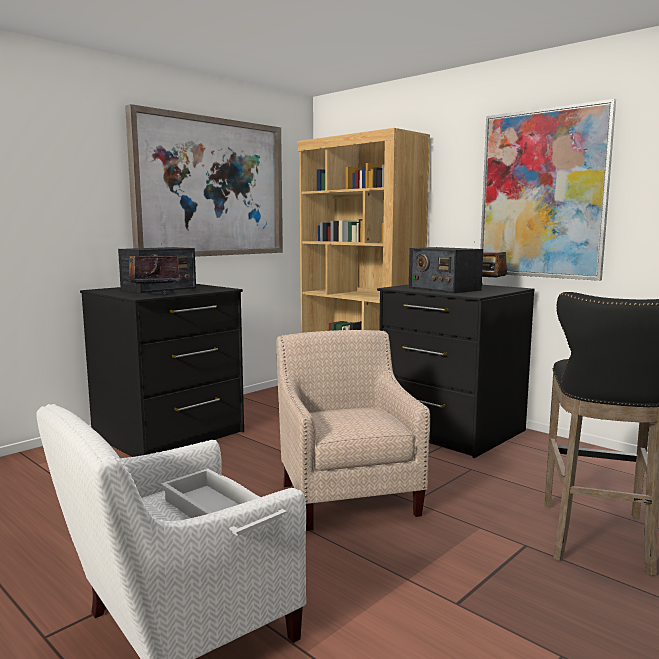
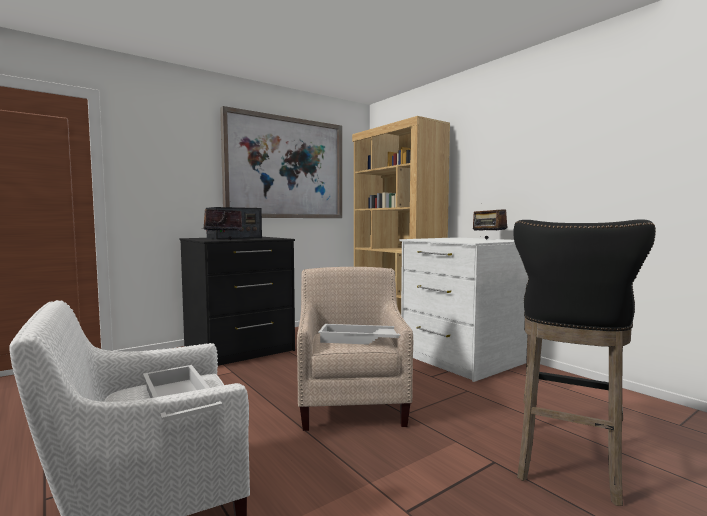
camera: 10 degrees right, 5 degrees down
black dresser [377,284,535,458] -> white dresser [399,237,529,382]
radio [409,247,483,293] -> none
picture [480,99,616,281] -> none
none -> white tray [318,324,401,345]

